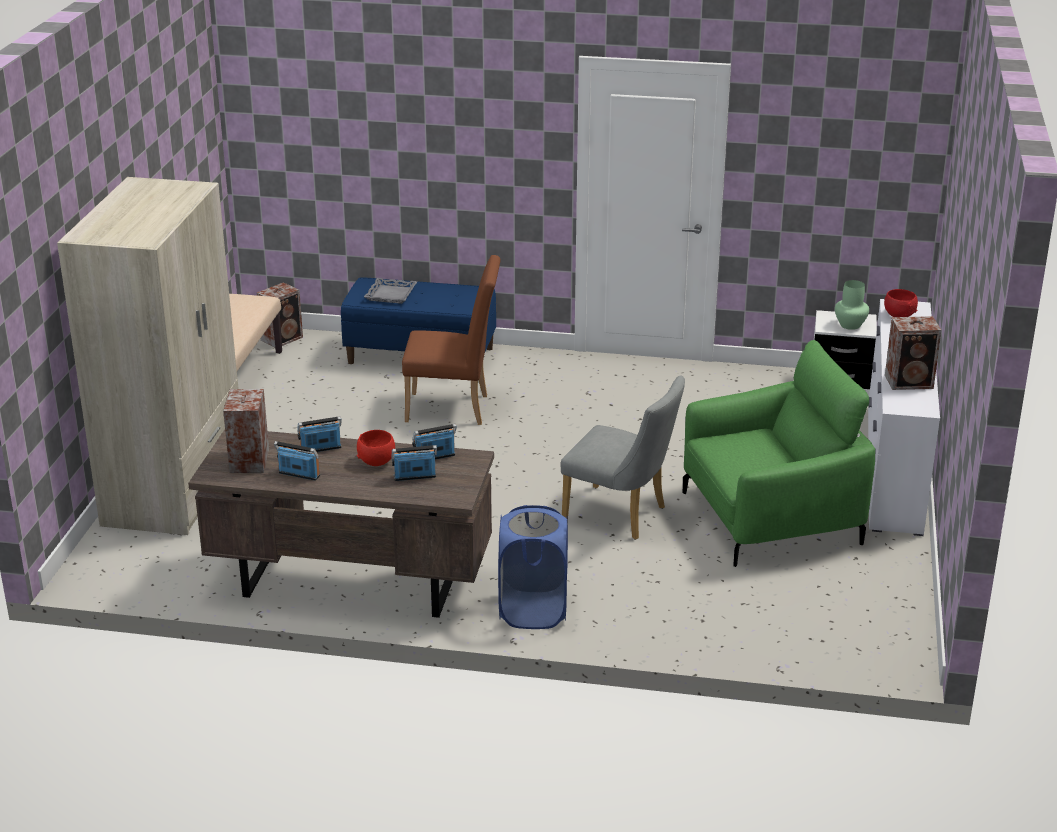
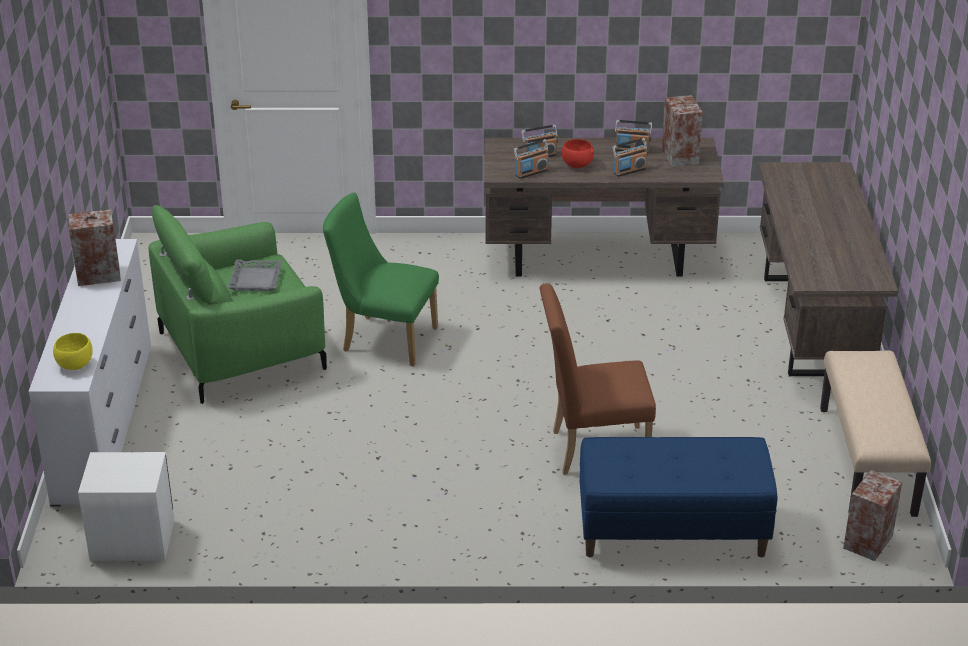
camera: 170 degrees right, 5 degrees up
beige wardrobe [57,177,239,535] -> brown desk [758,162,898,377]
grey tray [364,278,417,304] -> grey tray moved to [227,259,282,291]
blue laundry basket [498,505,568,629] -> none
grey chair [561,375,685,540] -> green chair [323,192,439,367]
green vase [835,280,869,330] -> none
red bowl [884,289,918,317] -> yellow bowl [53,333,93,370]

